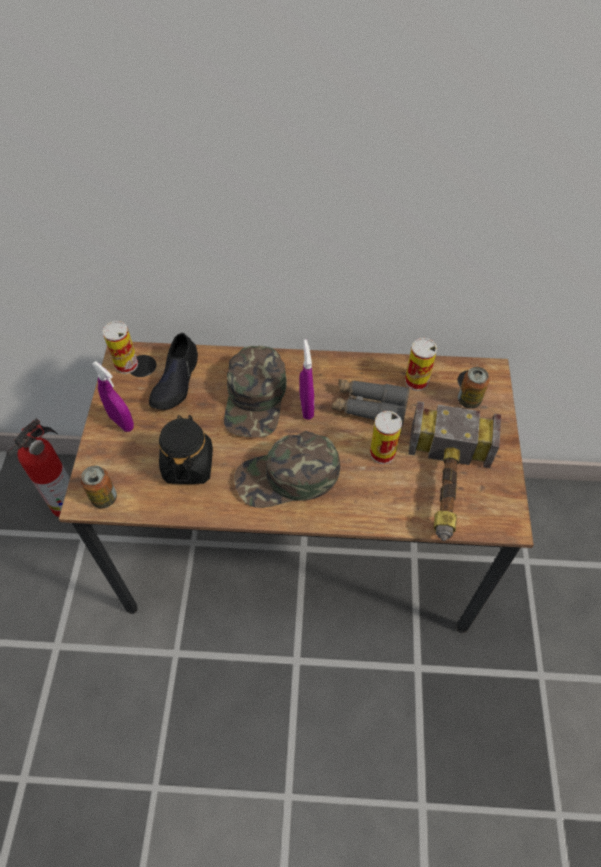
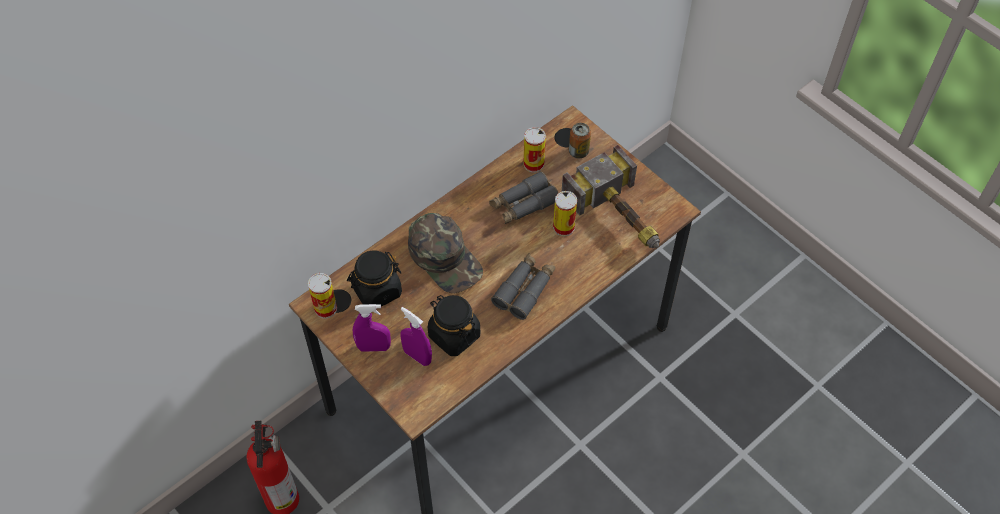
camera: 45 degrees left, 0 degrees up
can [81,465,117,508] -> none
black shoe [149,333,198,410] -> black jar [347,250,402,309]
green cap [234,431,340,508] -> grey binoculars [491,253,555,320]
purple spray bottle [300,339,314,420] -> purple spray bottle moved to [401,307,432,366]

